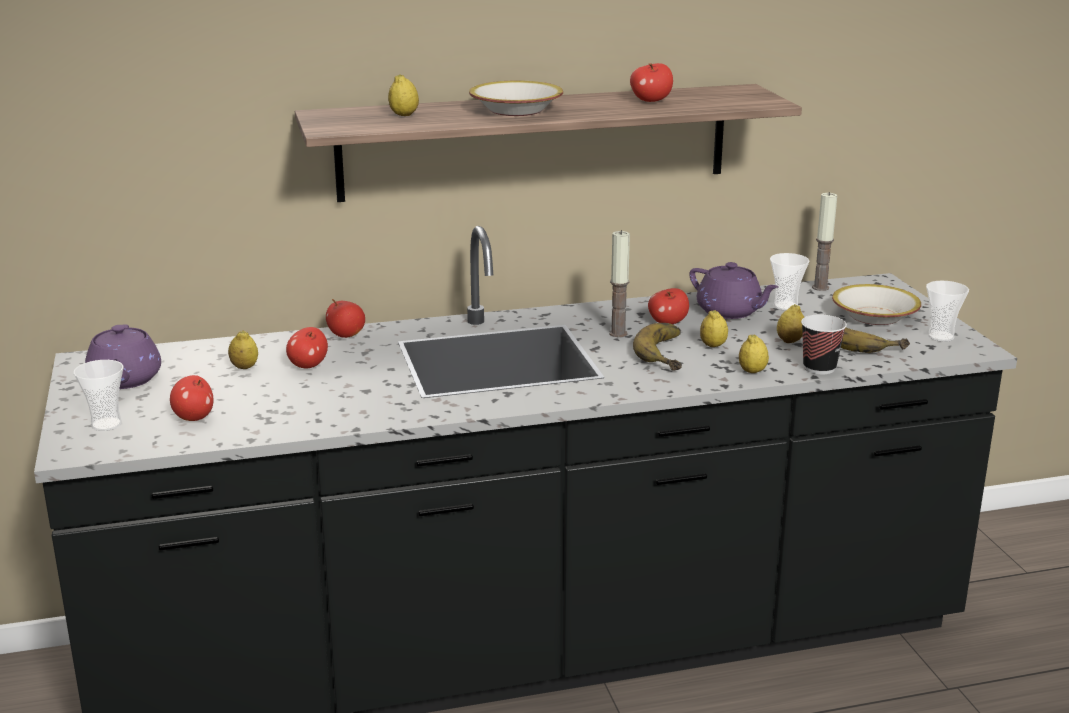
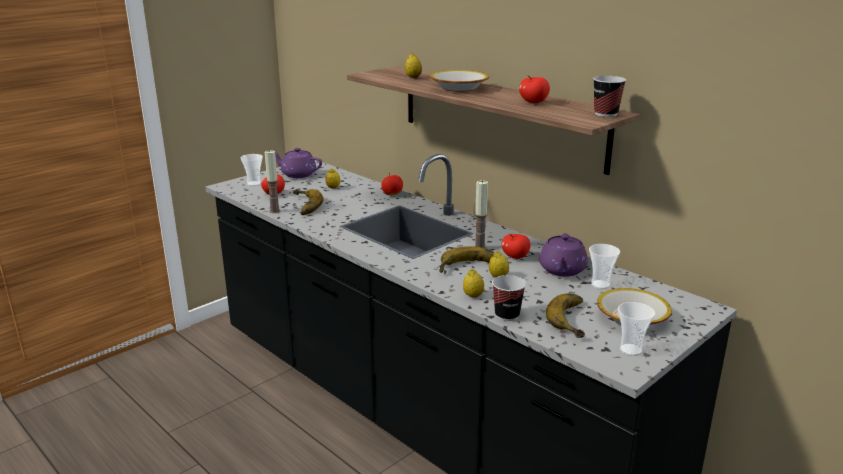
camera: 60 degrees right, 0 degrees up
purple teapot [85,324,161,389] -> purple teapot turned 60 degrees clockwise [275,148,322,178]
apple [286,327,328,368] -> none
lemon [777,304,804,343] -> none
candle [812,192,837,291] -> candle moved to [265,150,280,213]
none -> banana [293,189,323,215]
none -> cup [593,76,626,117]

